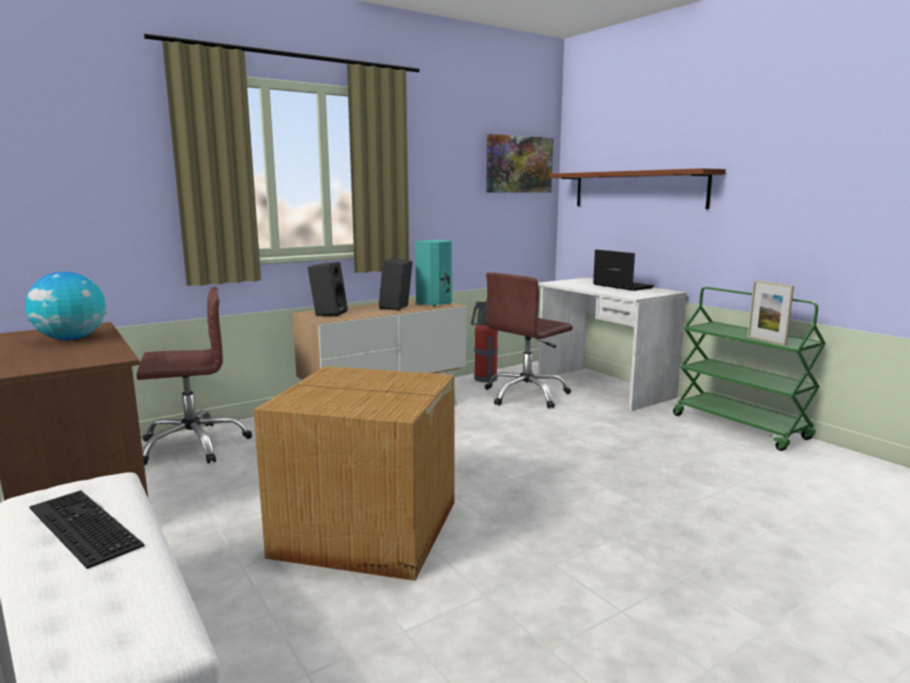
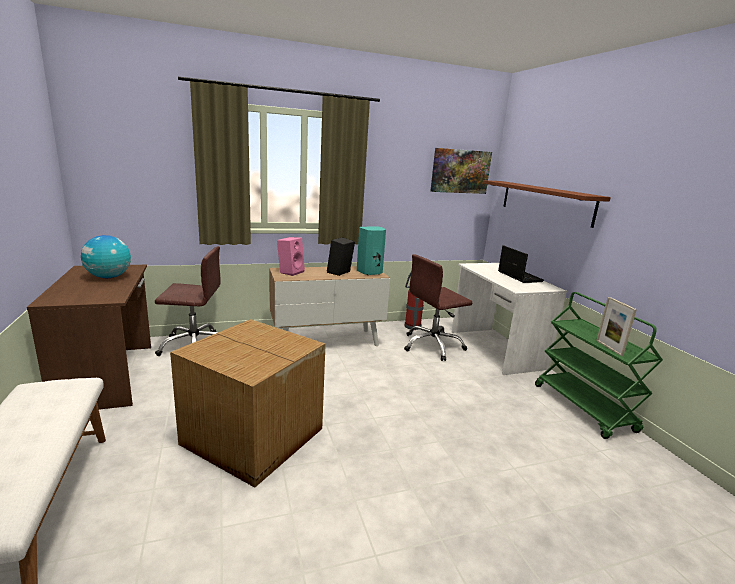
camera: 15 degrees right, 5 degrees up
keyboard [29,490,144,569] -> none
black speaker [308,262,348,317] -> pink speaker [277,237,305,276]

